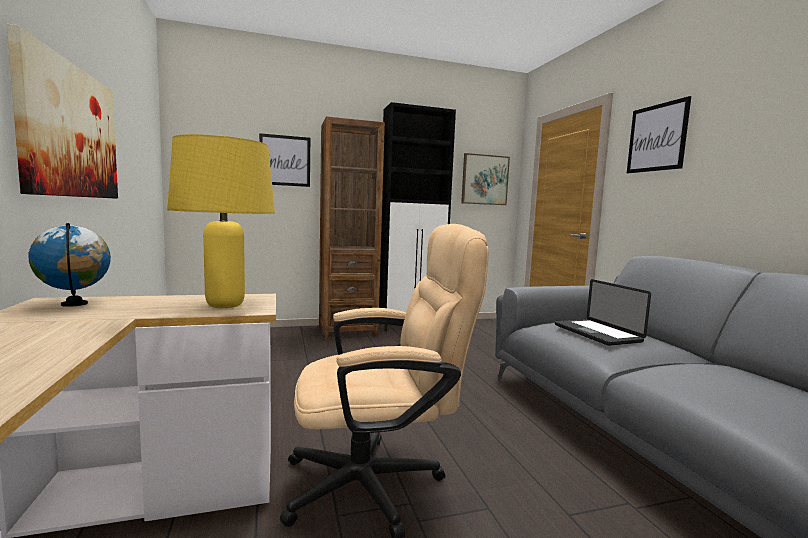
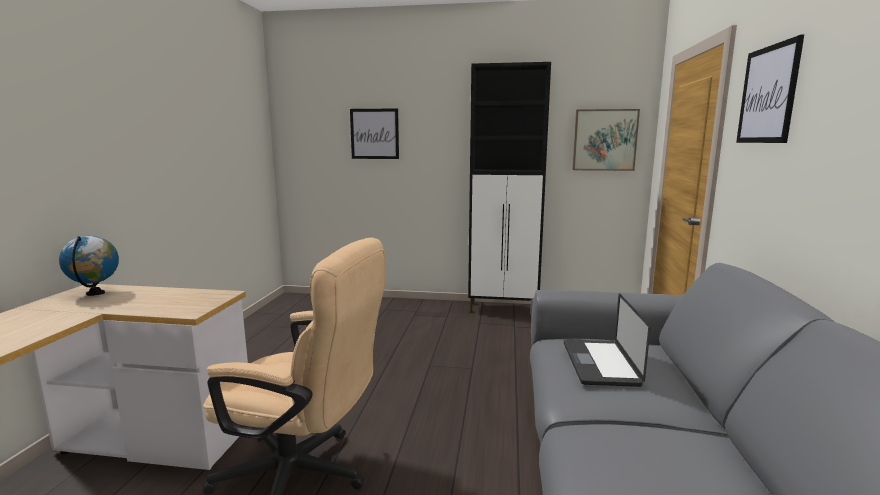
camera: 25 degrees right, 5 degrees up
picture [6,24,118,199] -> none
yellow table lamp [167,134,275,308] -> none
brown bookcase [319,116,385,339] -> none

